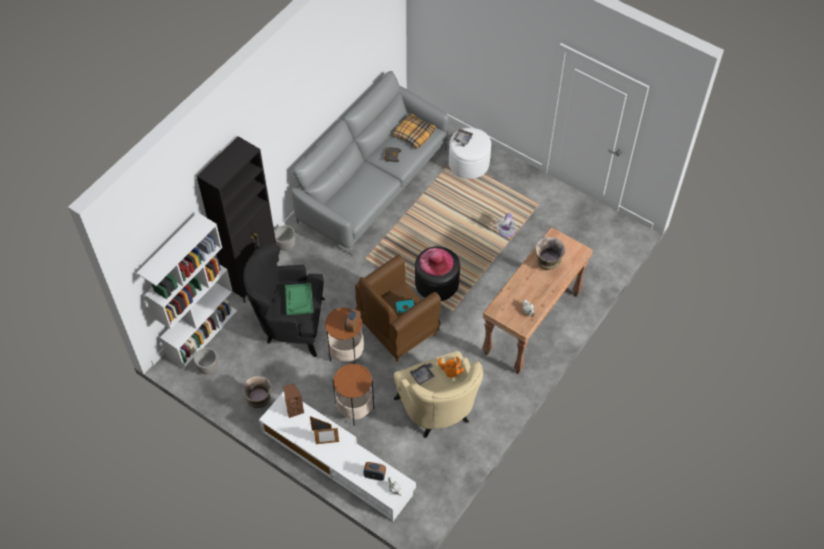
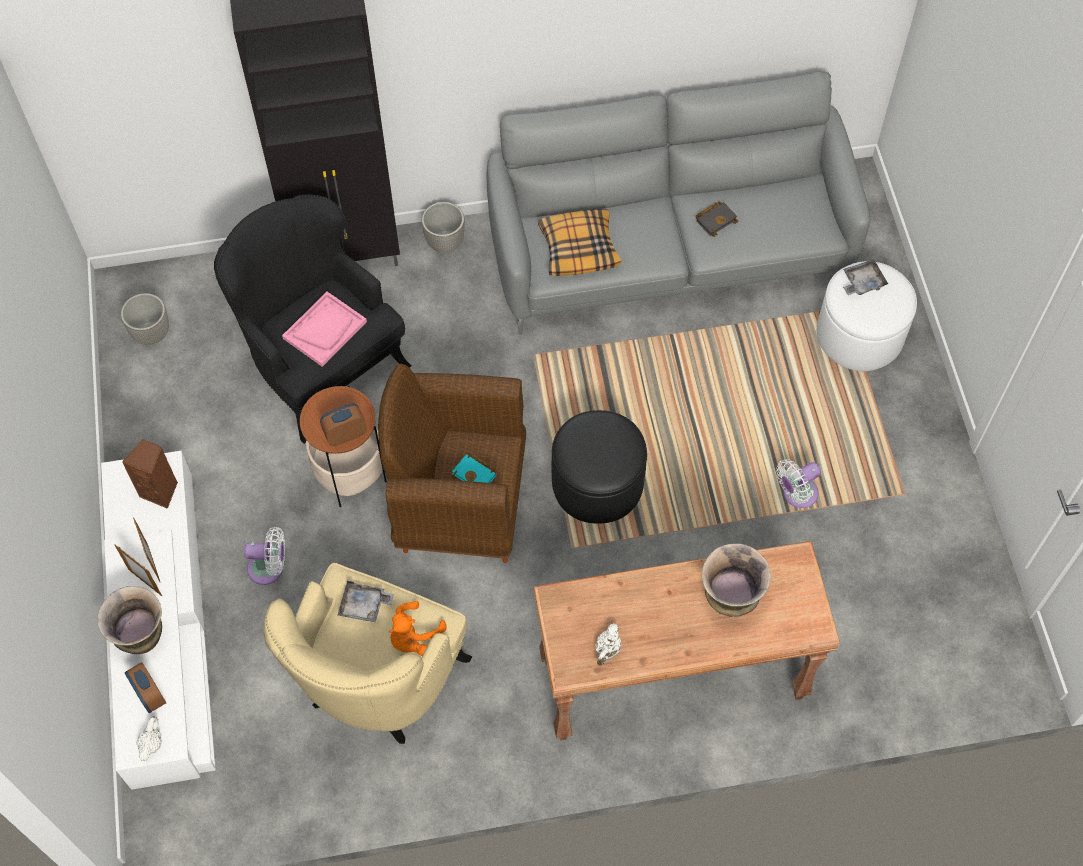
camera: 45 degrees right, 5 degrees up
white bookcase [137,212,237,368] -> none
vase [242,376,272,408] -> vase moved to [97,586,162,654]
green tray [285,283,313,315] -> pink tray [282,292,367,367]
side table [333,363,374,426] -> white fan [244,527,285,585]
pillow [392,114,436,149] -> pillow moved to [538,209,621,276]
pink hat [419,248,453,276] -> none

